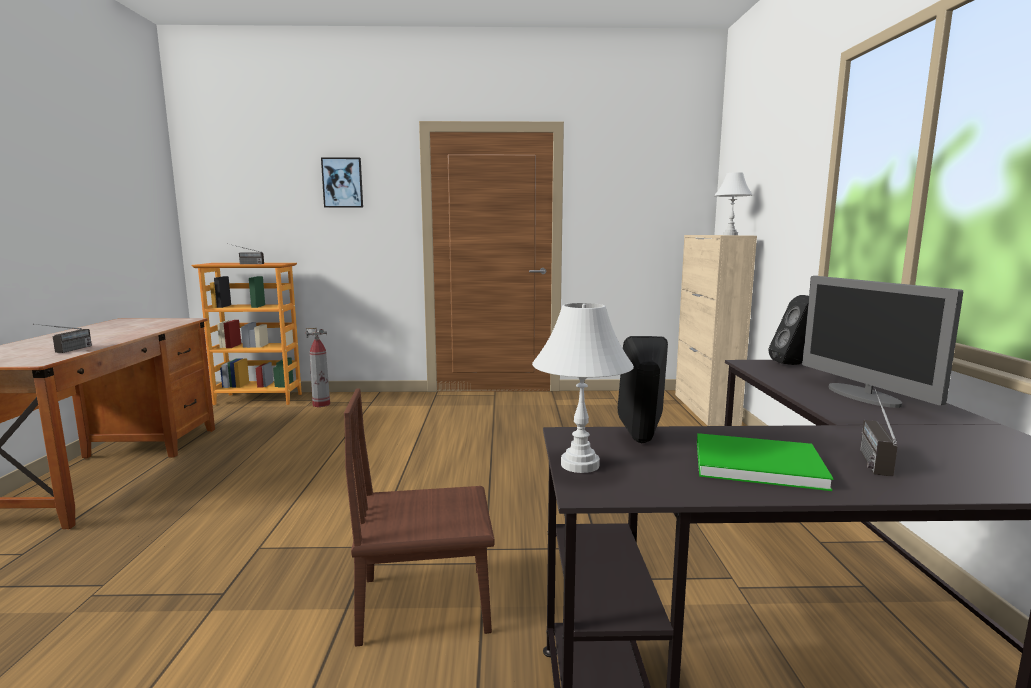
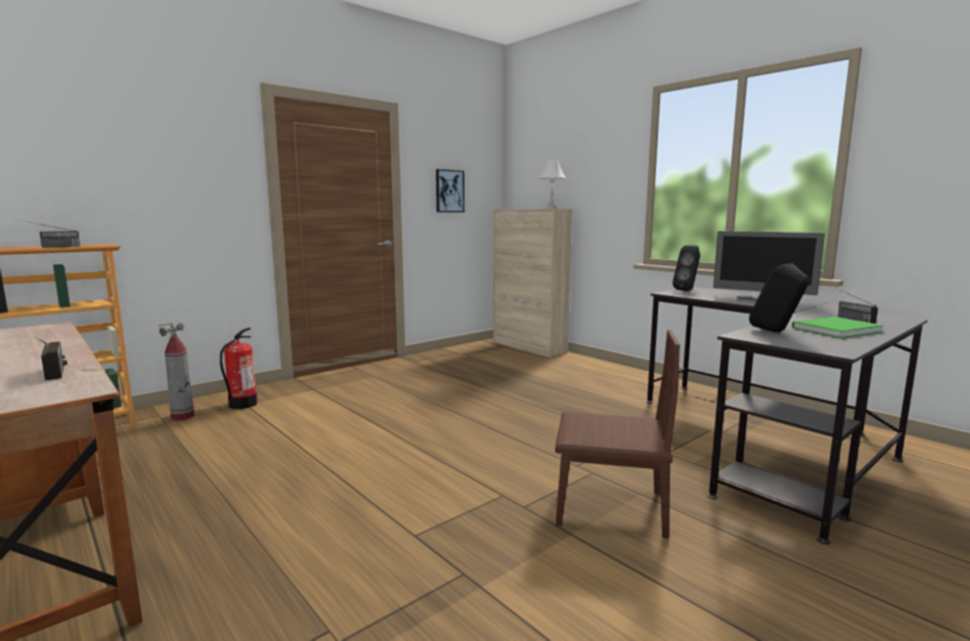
camera: 40 degrees left, 0 degrees up
picture [321,158,363,208] -> picture moved to [436,169,464,212]
brown chair [344,388,494,647] -> brown chair turned 120 degrees counterclockwise [555,329,680,538]
white table lamp [532,303,634,473] -> none
none -> fire extinguisher [220,328,257,409]

